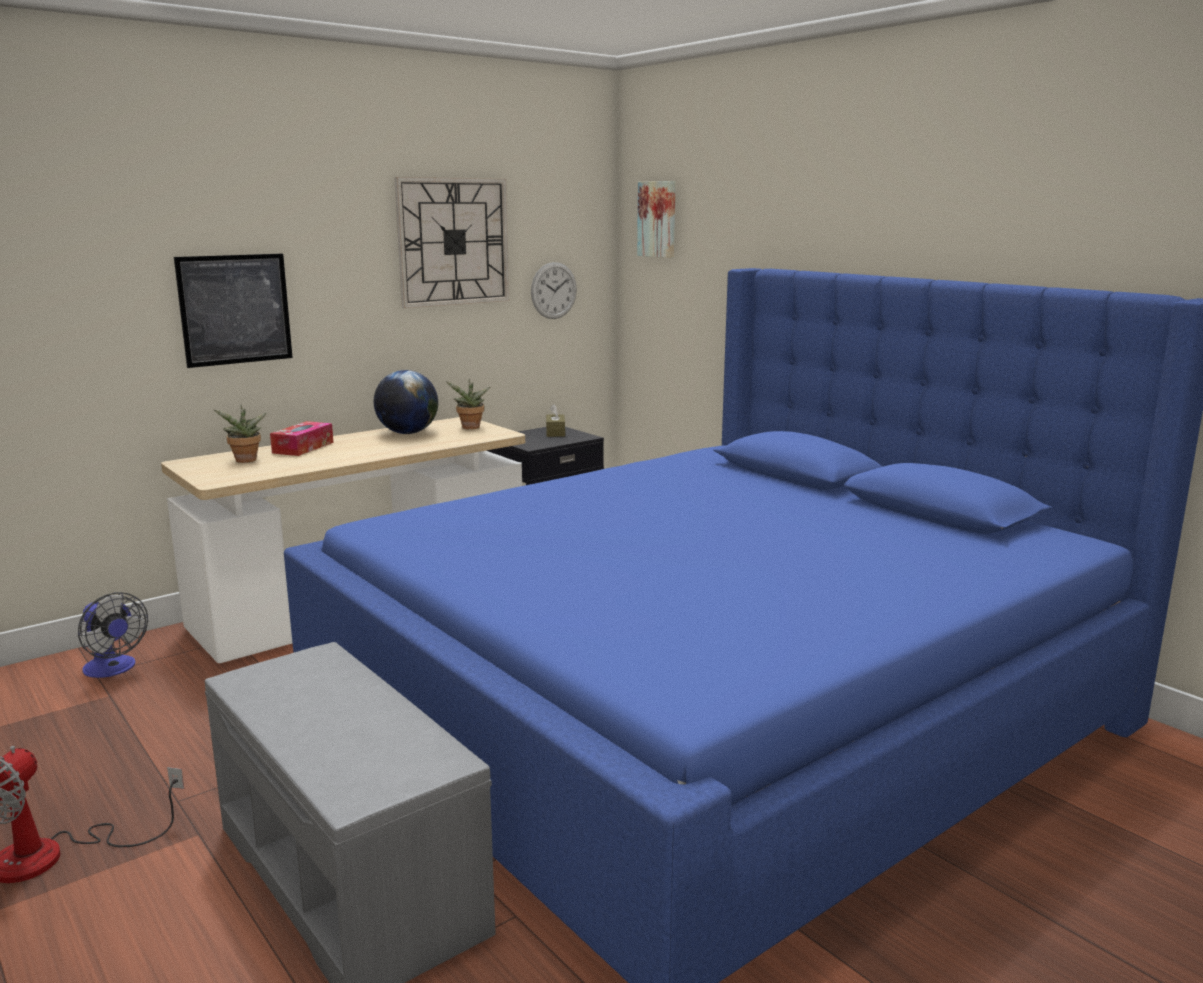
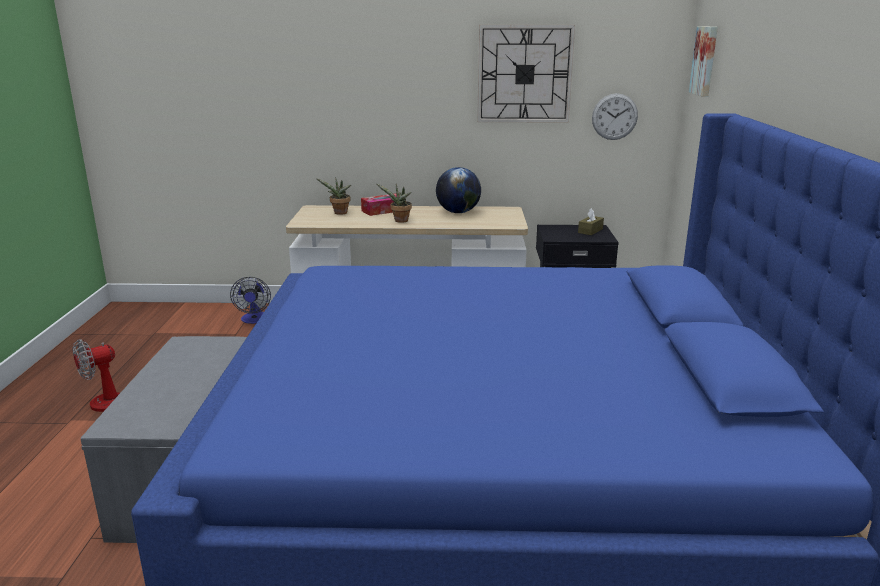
camera: 40 degrees right, 5 degrees up
picture [174,254,293,368] -> none
potted plant [446,379,490,429] -> potted plant moved to [376,184,412,223]

